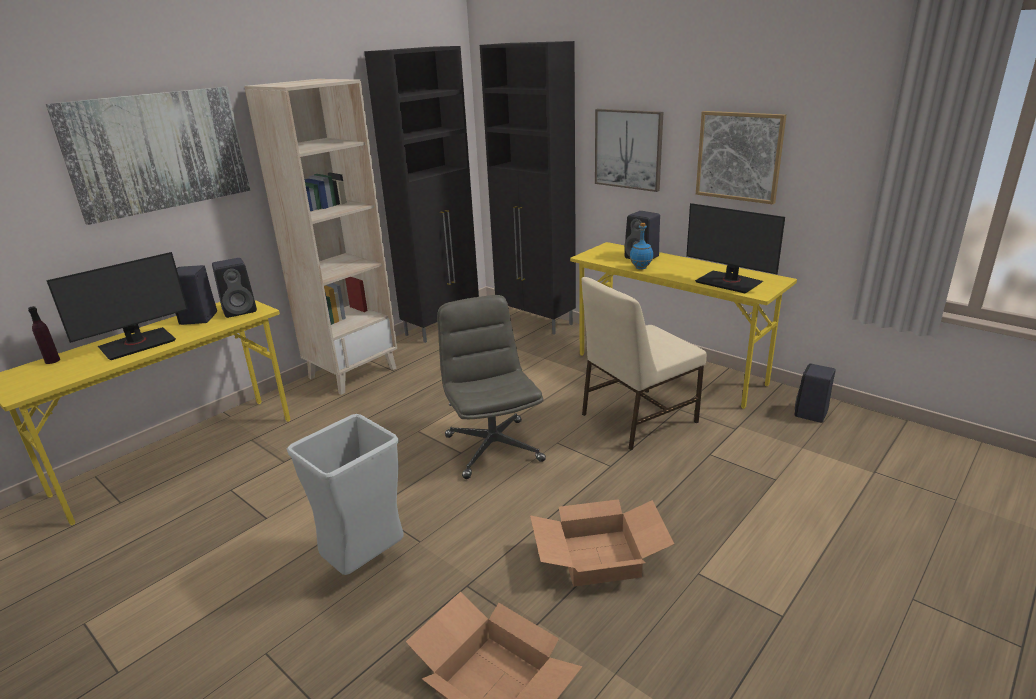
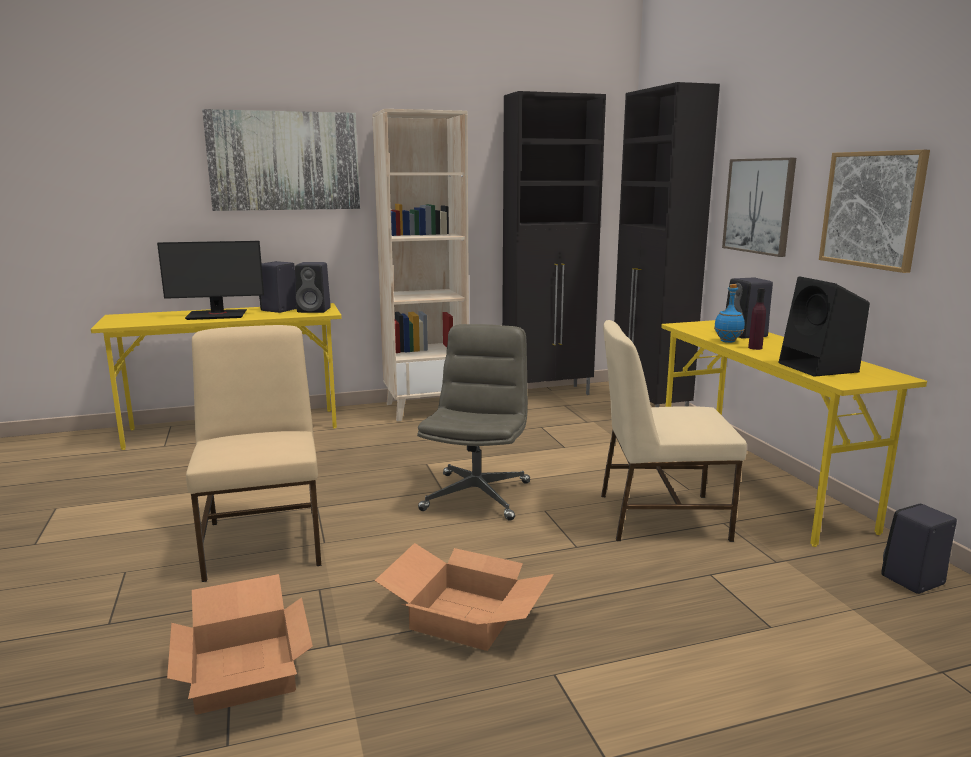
camera: 30 degrees right, 10 degrees down
purple bottle [28,306,60,364] -> purple bottle moved to [748,288,766,350]
grey trash can [287,414,404,575] -> beige chair [186,325,321,582]
monitor [686,203,785,293] -> black speaker [779,276,870,377]

